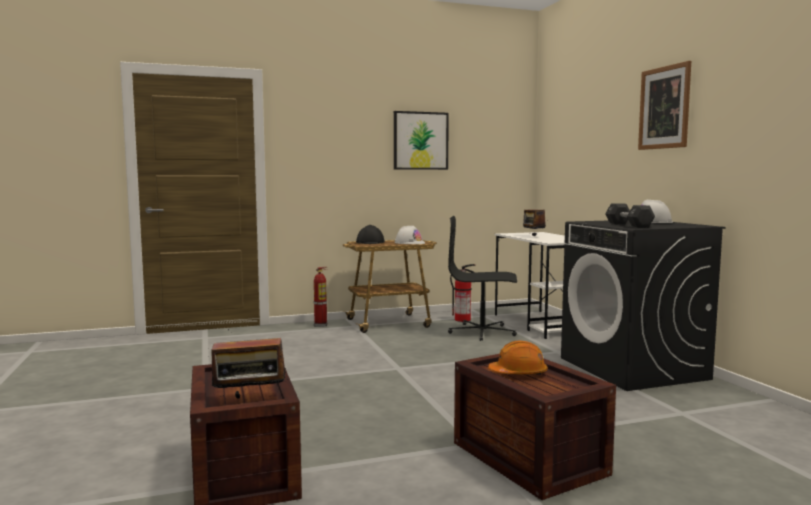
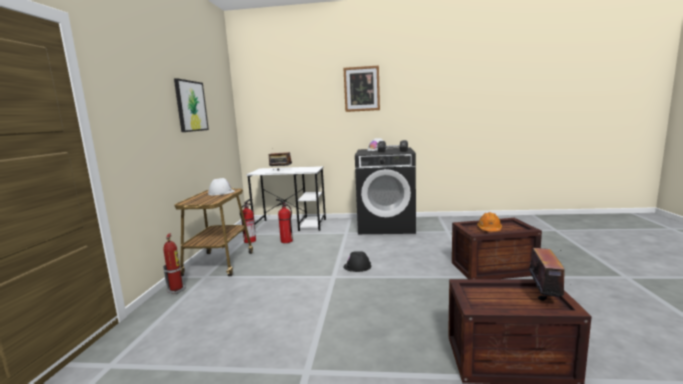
camera: 65 degrees left, 5 degrees up
black hard hat [356,225,385,244] -> black hard hat moved to [343,251,371,272]
black office chair [448,216,517,341] -> fire extinguisher [276,199,293,243]

